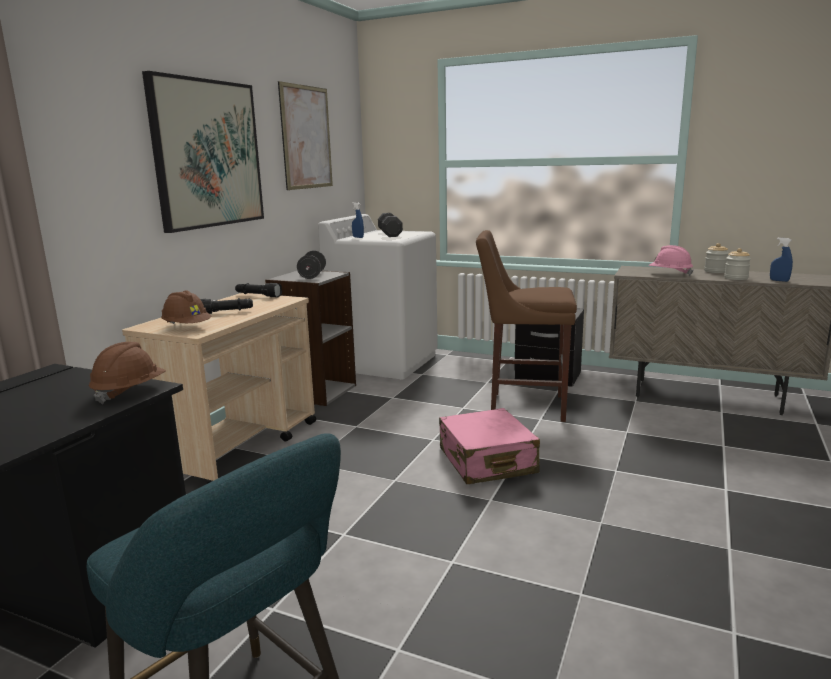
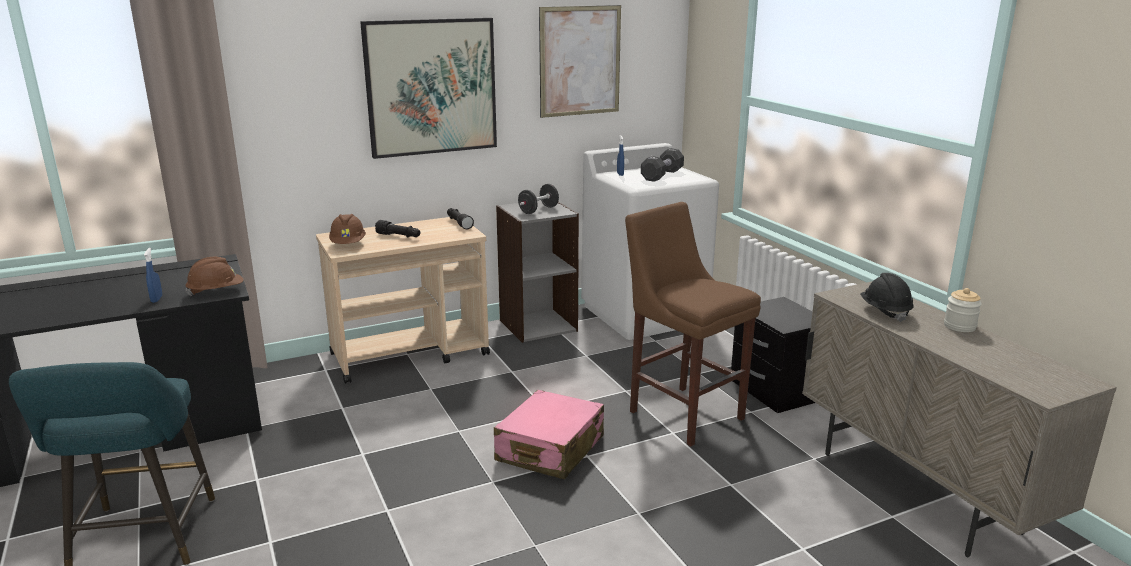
camera: 40 degrees right, 5 degrees up
pink hard hat [648,245,693,276] -> black hard hat [860,273,913,322]
jar [724,248,751,280] -> none
blue spray bottle [770,237,793,282] -> blue spray bottle moved to [144,248,162,303]

